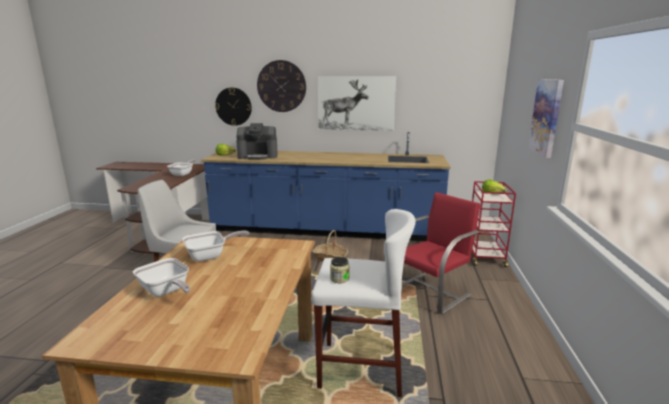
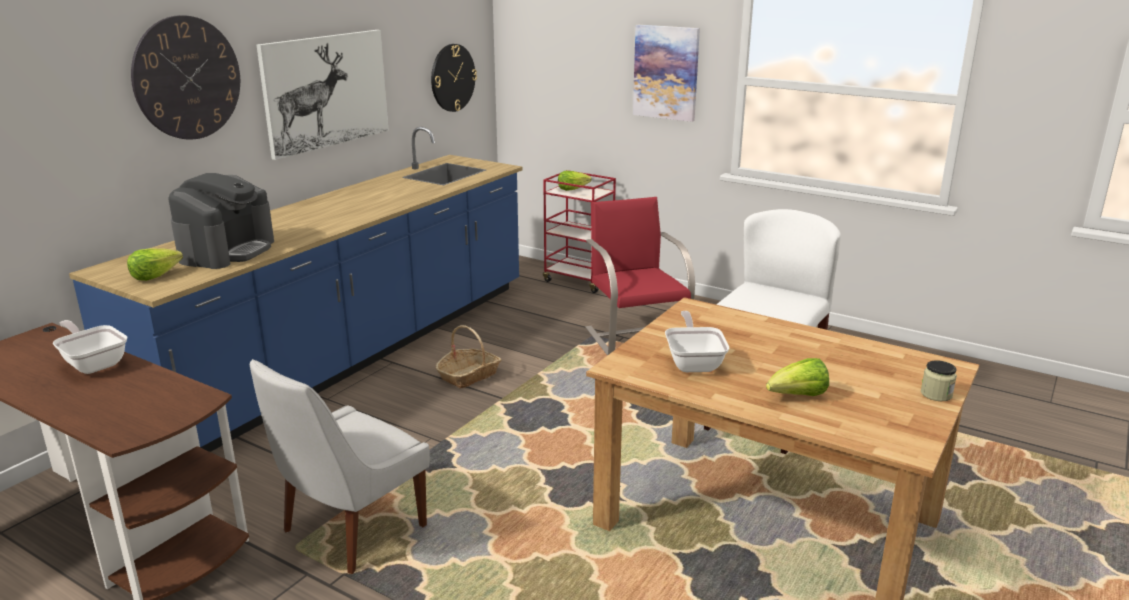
camera: 65 degrees left, 5 degrees up
frying pan [133,258,190,297] -> lettuce [766,358,829,396]
wall clock [215,88,252,126] -> wall clock moved to [431,44,477,112]
jar [330,257,350,283] -> jar moved to [921,360,957,401]

